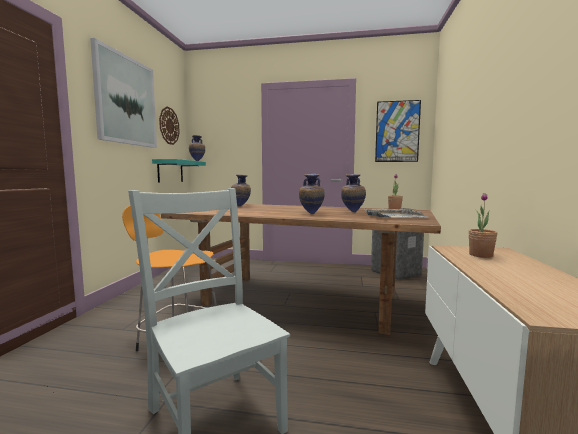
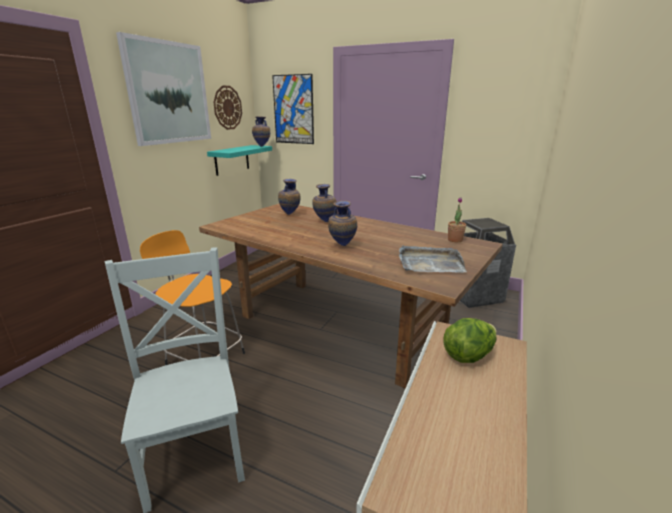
camera: 15 degrees right, 15 degrees up
vase [341,174,366,213] -> vase moved to [312,184,336,222]
picture [375,100,421,162] -> picture moved to [272,74,314,144]
potted plant [469,193,497,258] -> lettuce [443,318,497,363]

